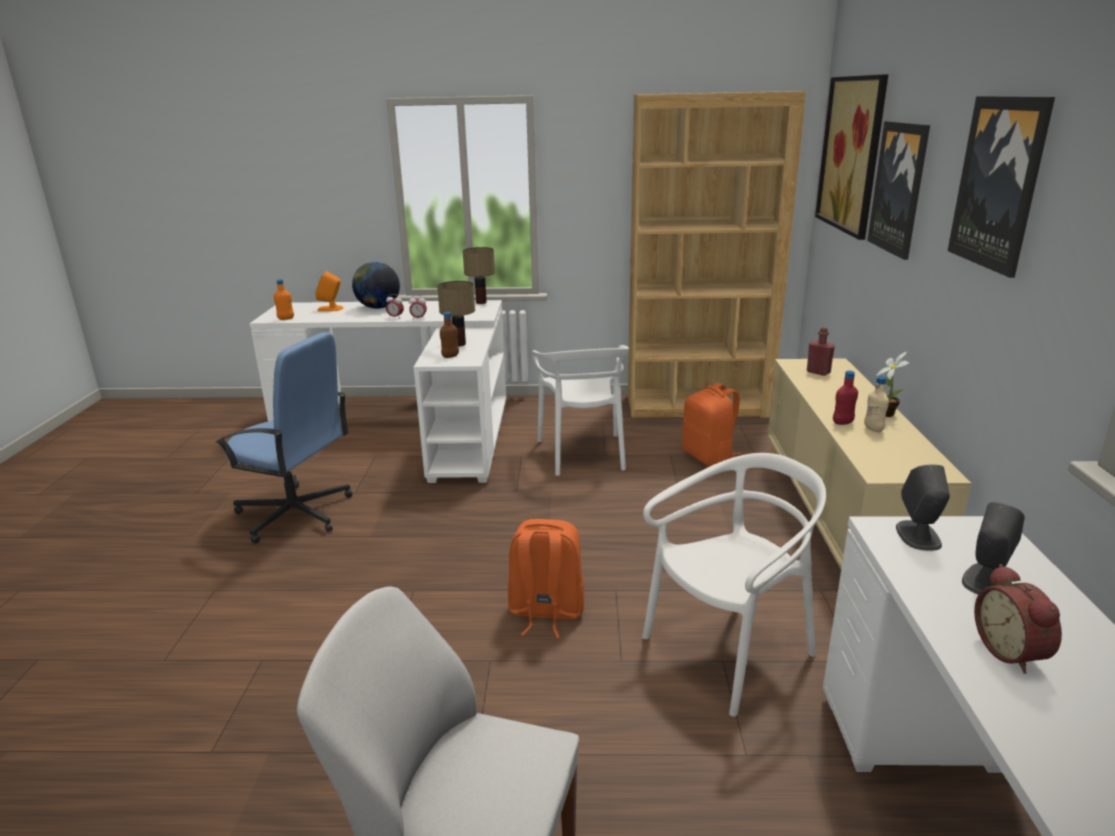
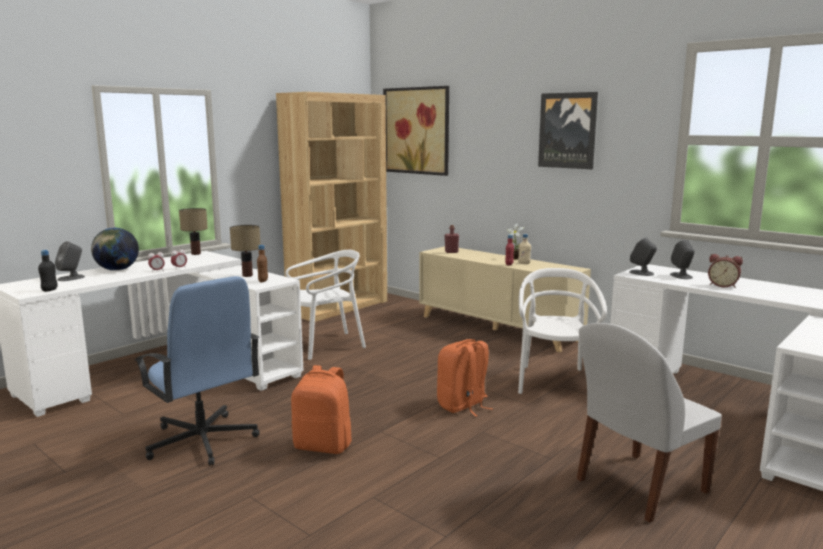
camera: 50 degrees left, 10 degrees down
blue office chair [215,332,352,544] -> blue office chair turned 75 degrees clockwise [135,276,260,465]
orange bottle [274,279,294,320] -> black bottle [38,250,58,292]
orange speaker [315,271,343,312] -> grey speaker [55,241,85,281]
white chair [532,345,629,476] -> white chair turned 60 degrees counterclockwise [285,250,366,360]
orange backpack [682,383,741,466] -> orange backpack moved to [291,365,352,454]
picture [867,121,930,260] -> none

